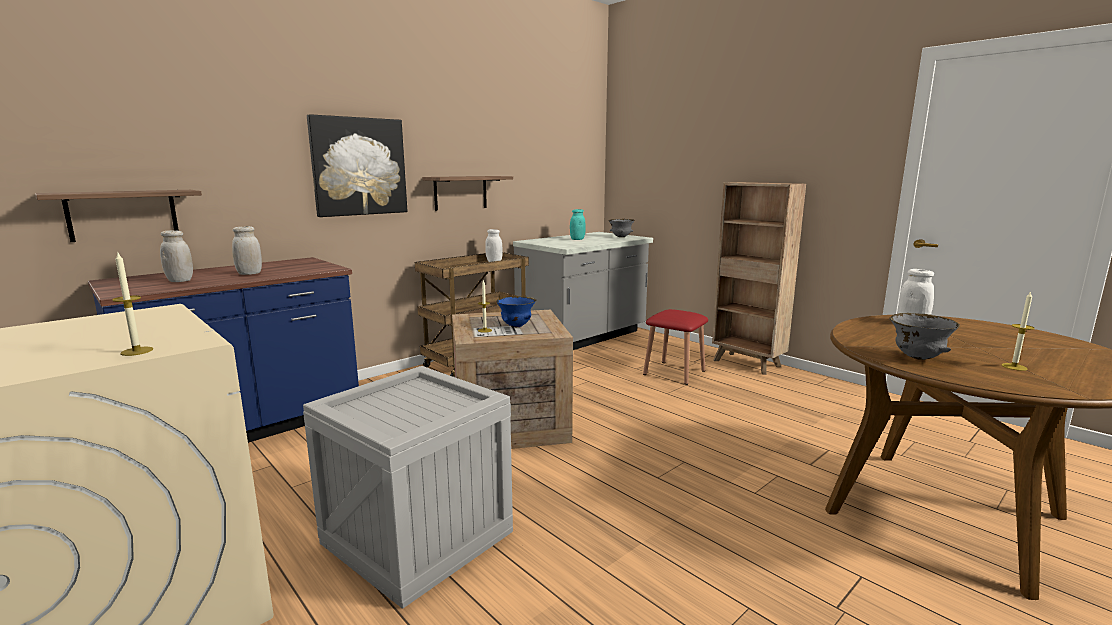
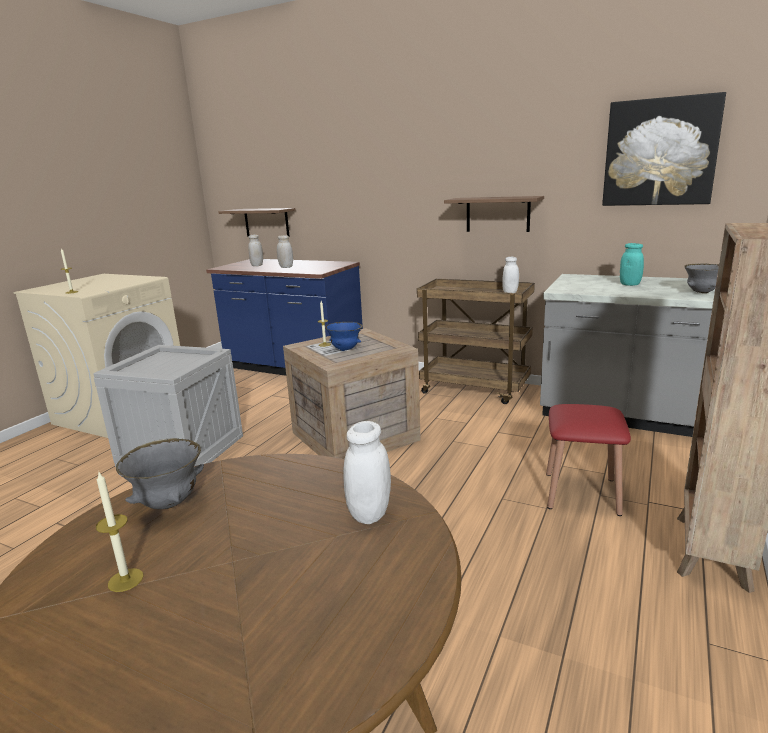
camera: 70 degrees right, 5 degrees up
picture [307,114,407,217] -> picture moved to [602,92,726,206]

